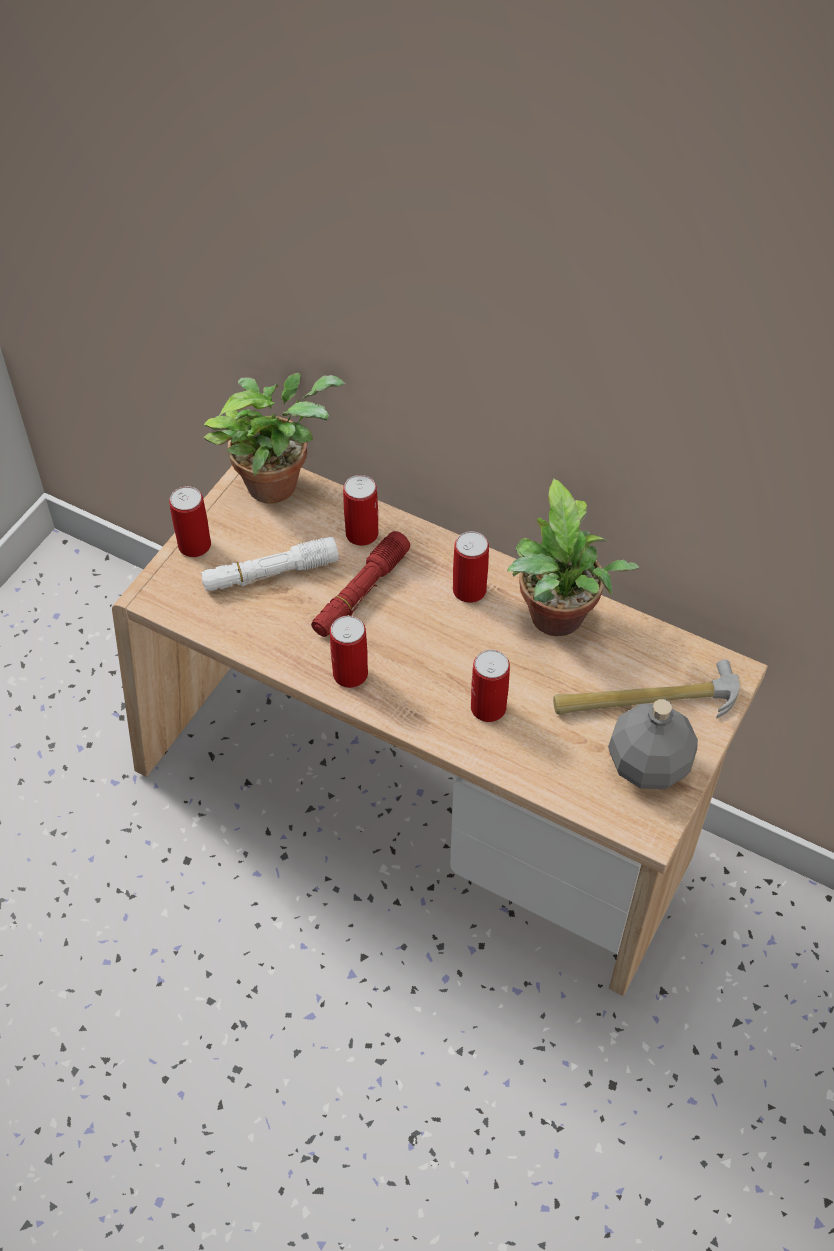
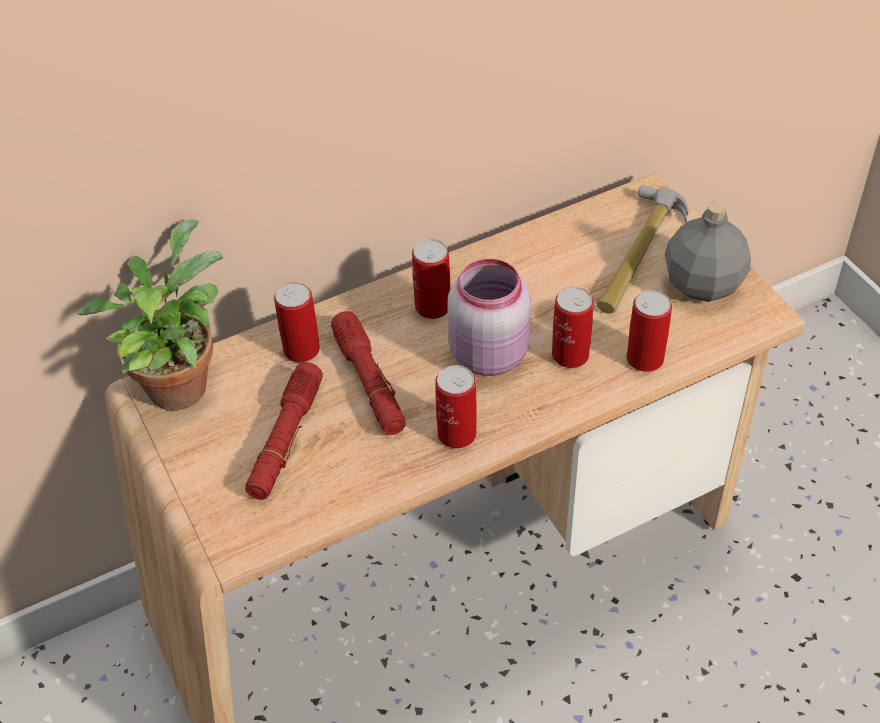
camera: 55 degrees left, 5 degrees down
can [169,486,211,557] -> can moved to [627,290,672,372]
white flashlight [201,537,339,591] -> red flashlight [245,362,323,500]
potted plant [507,478,639,636] -> none
none -> pink jar [447,259,531,376]

